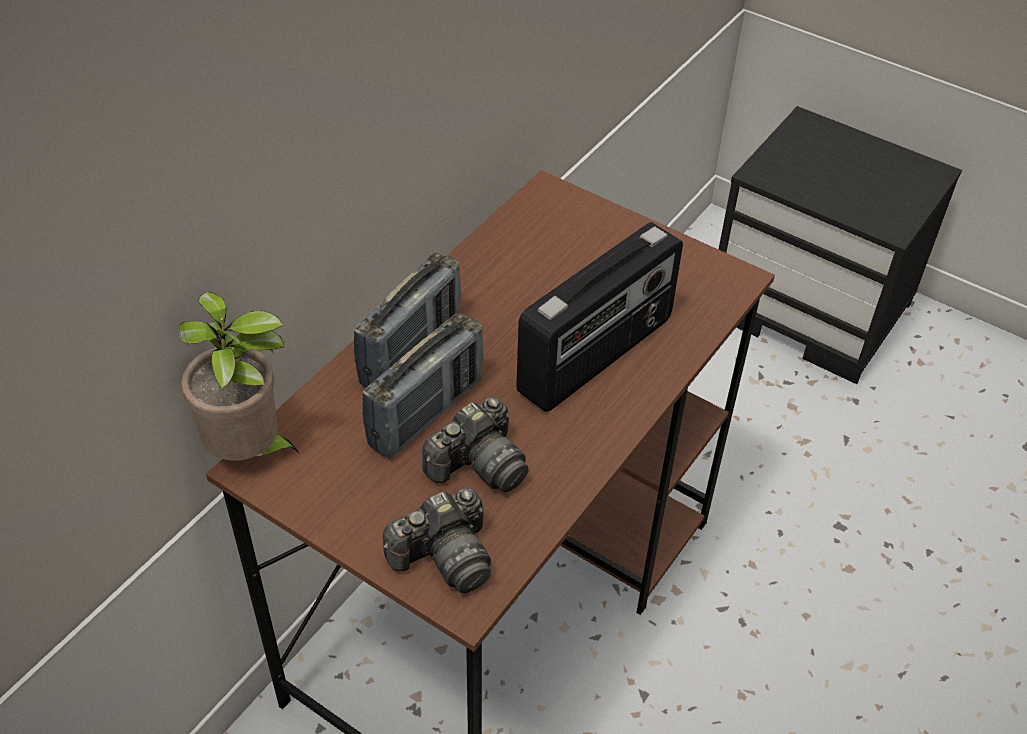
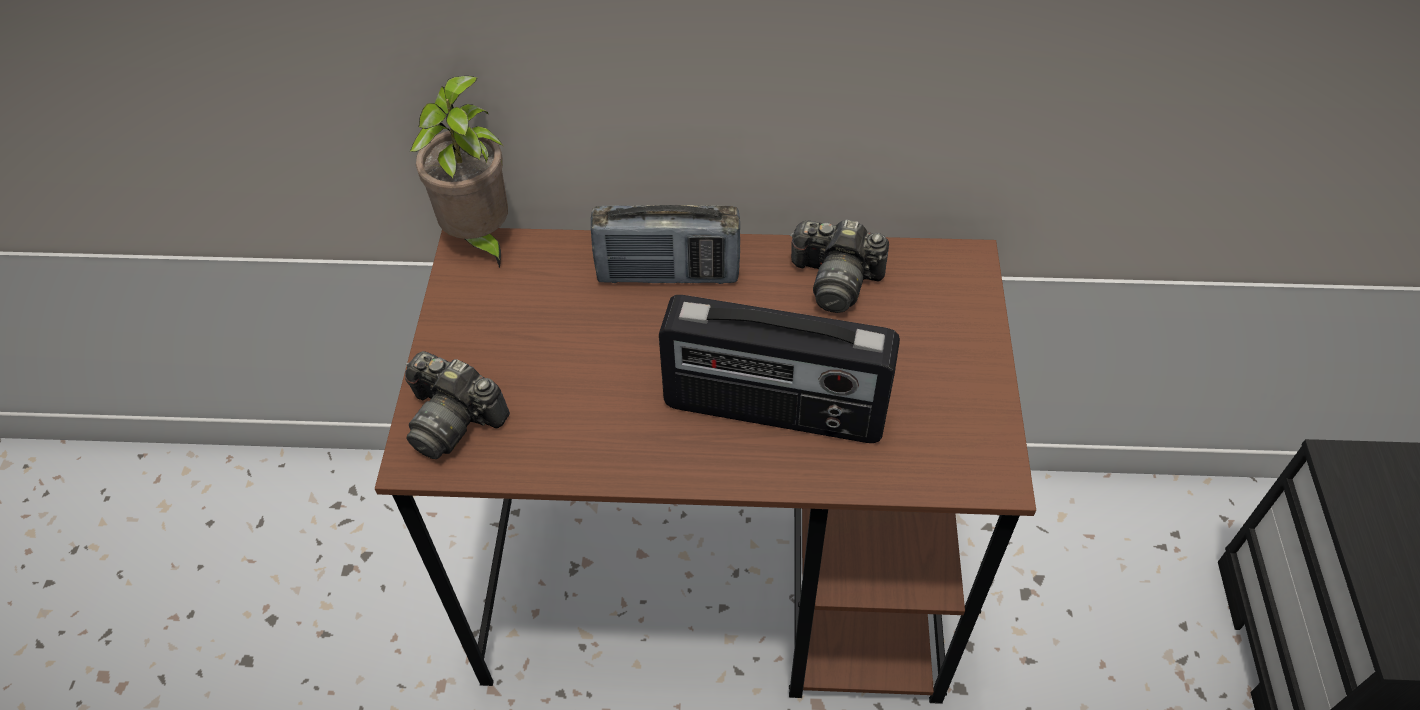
camera: 60 degrees right, 5 degrees up
radio [362,313,483,459] -> none
camera [422,397,529,492] -> camera moved to [790,220,889,313]

